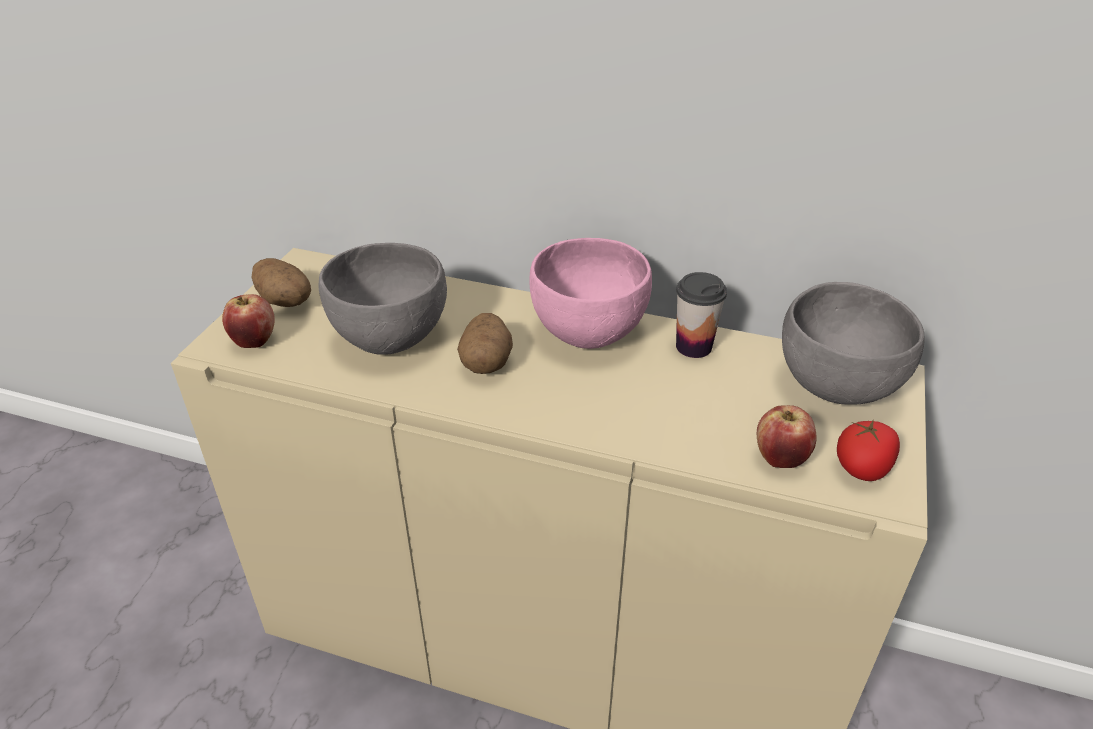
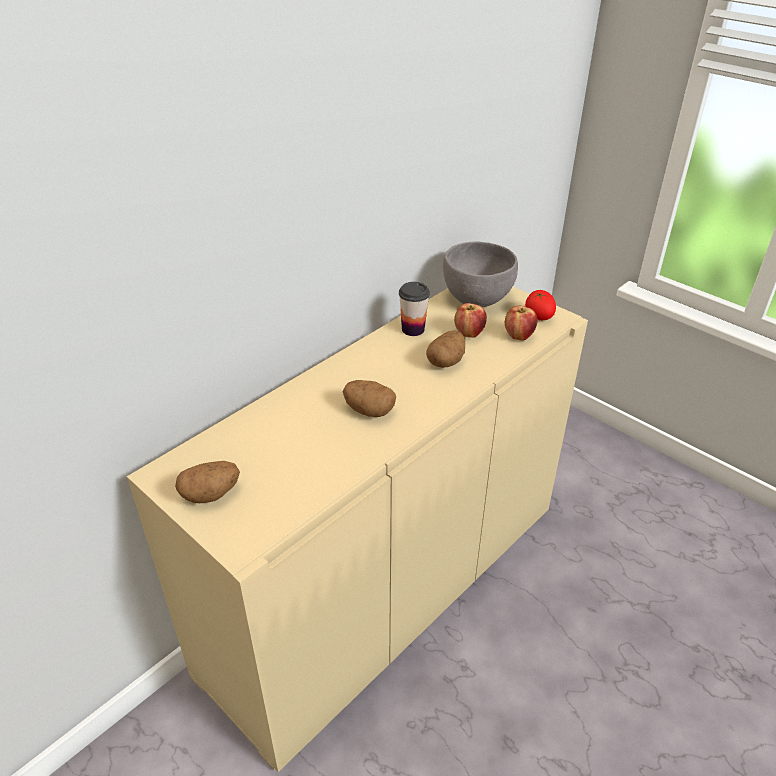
camera: 65 degrees left, 0 degrees up
apple [222,294,275,348] -> apple moved to [454,303,487,338]
grey bowl [319,243,447,355] -> none
pink bowl [529,238,652,349] -> none
none -> potato [426,330,465,368]

